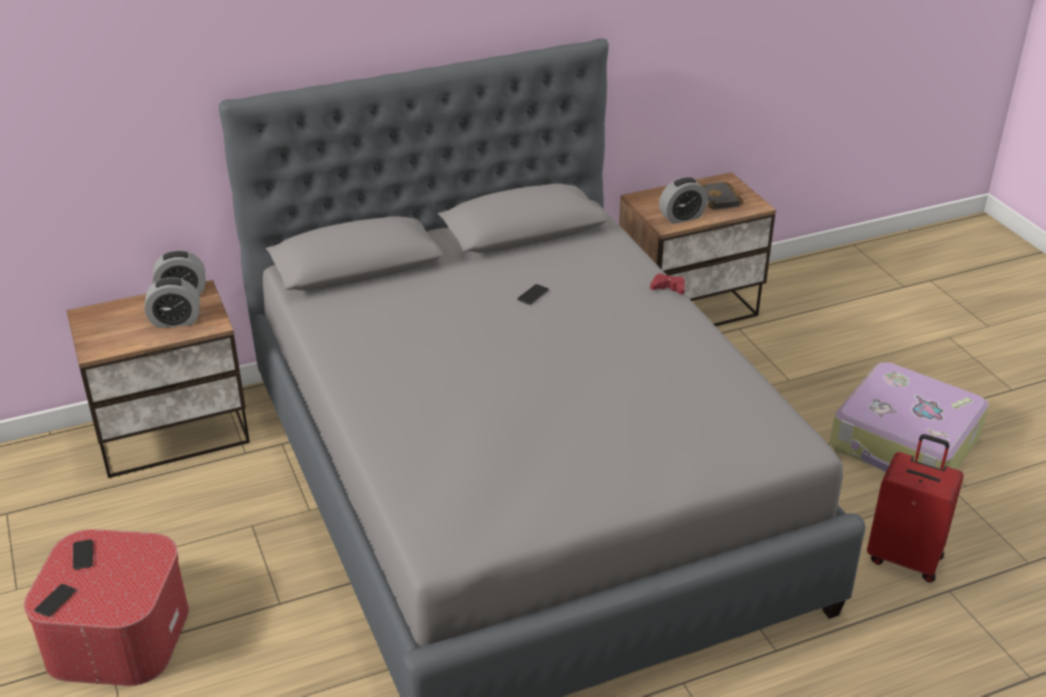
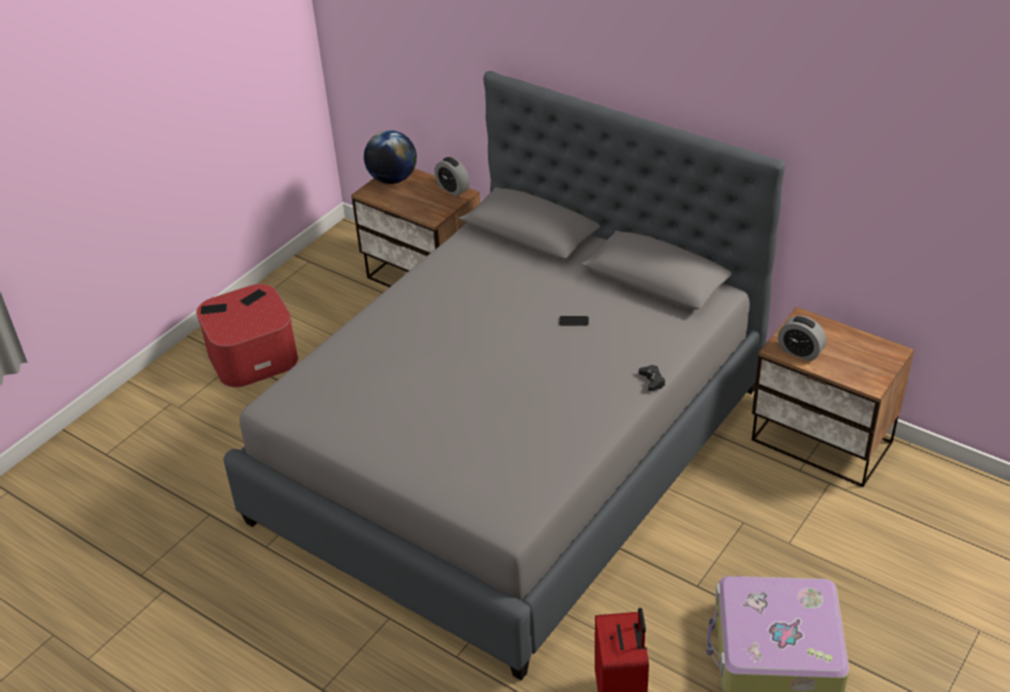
camera: 60 degrees right, 5 degrees up
alarm clock [145,278,200,328] -> none
red game controller [650,273,685,295] -> black game controller [639,365,665,391]
black book [701,182,744,210] -> none
none -> globe [364,130,417,184]

